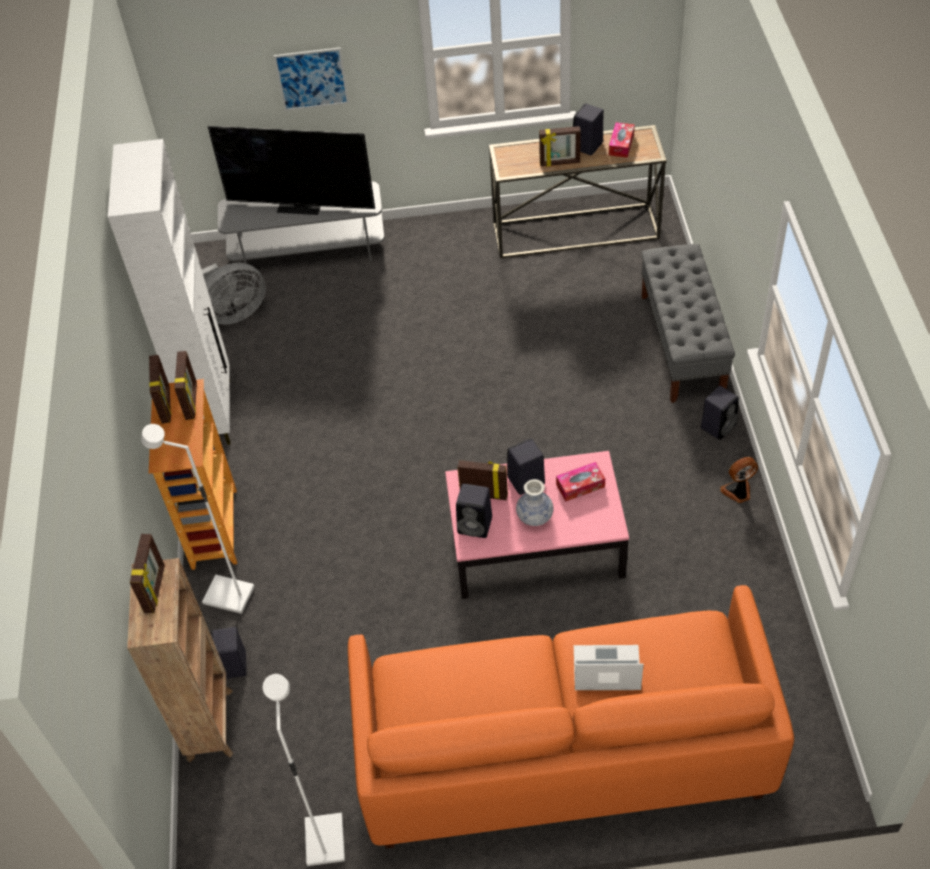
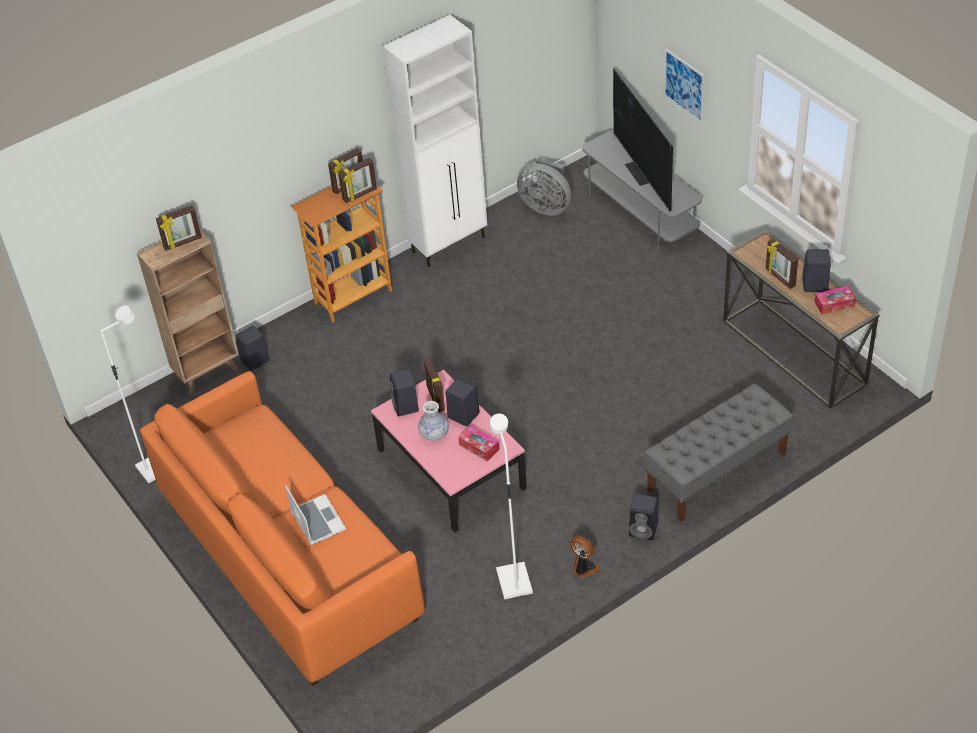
camera: 60 degrees right, 5 degrees down
white floor lamp [141,424,255,614] -> white floor lamp moved to [490,413,533,599]

